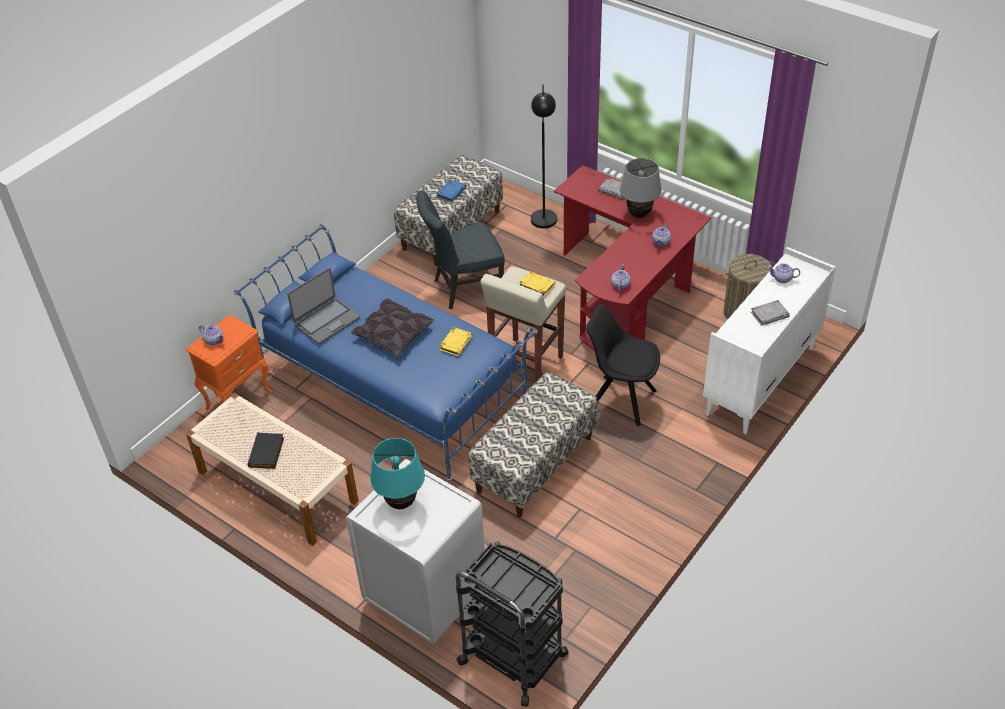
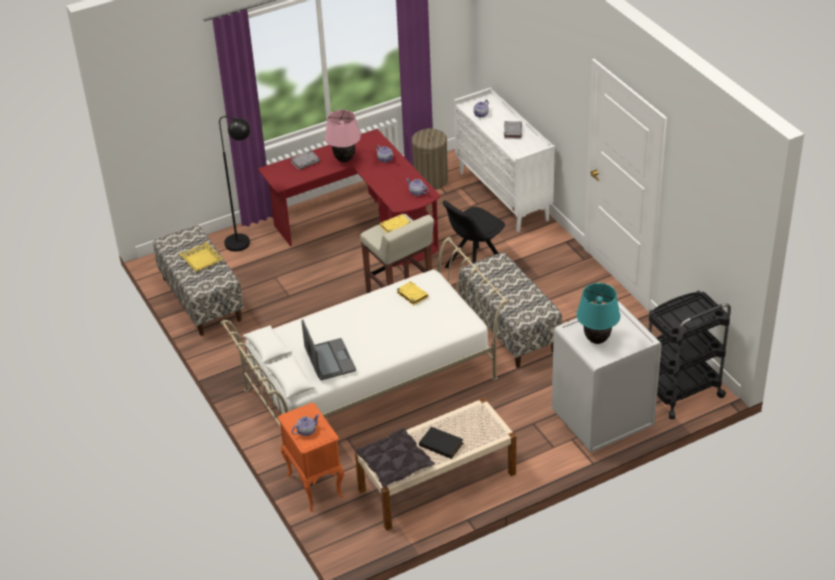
camera: 65 degrees left, 5 degrees down
blue bed [234,224,538,481] -> white bed [220,237,509,428]
black pillow [351,298,434,357] -> black pillow moved to [355,428,435,487]
grey chair [416,190,505,309] -> none
blue book [436,180,466,202] -> yellow tray [179,242,223,271]
grey table lamp [620,158,662,218] -> pink table lamp [325,110,361,162]

